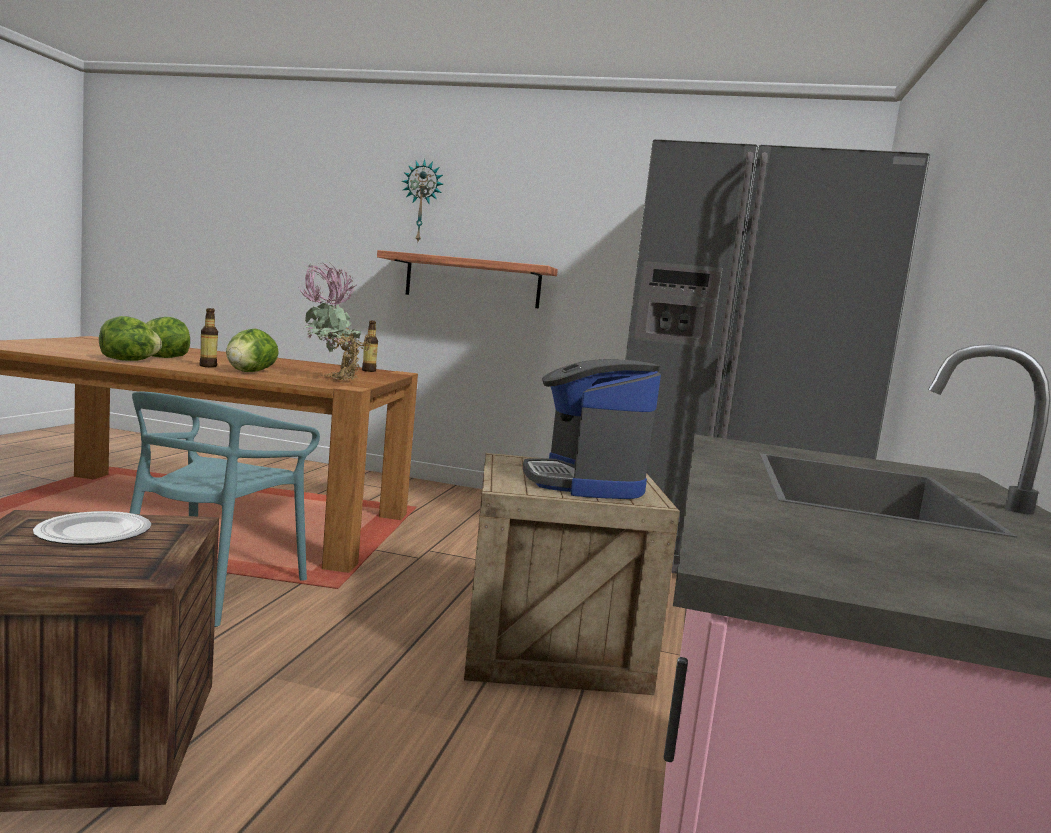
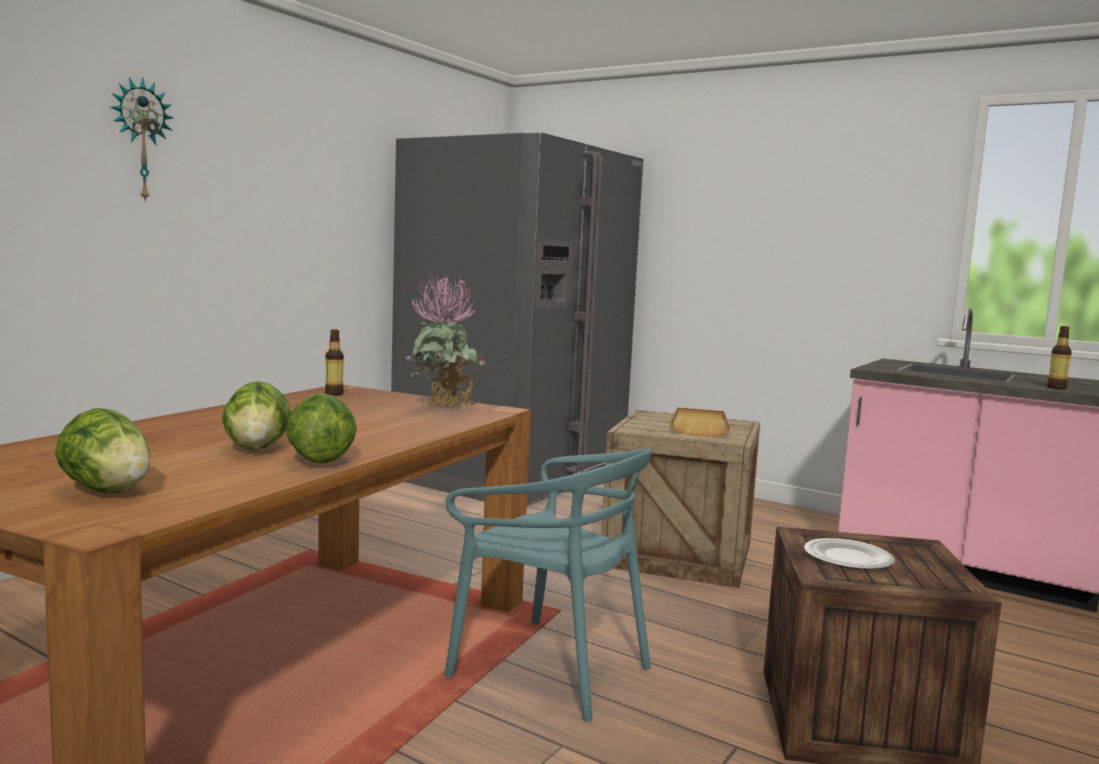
camera: 70 degrees left, 0 degrees up
bottle [199,308,218,367] -> bottle moved to [1047,326,1072,389]
lettuce [226,329,279,372] -> lettuce moved to [55,408,150,493]
shelf [377,250,558,308] -> none
coffee machine [523,359,661,499] -> beige tray [670,408,730,436]

